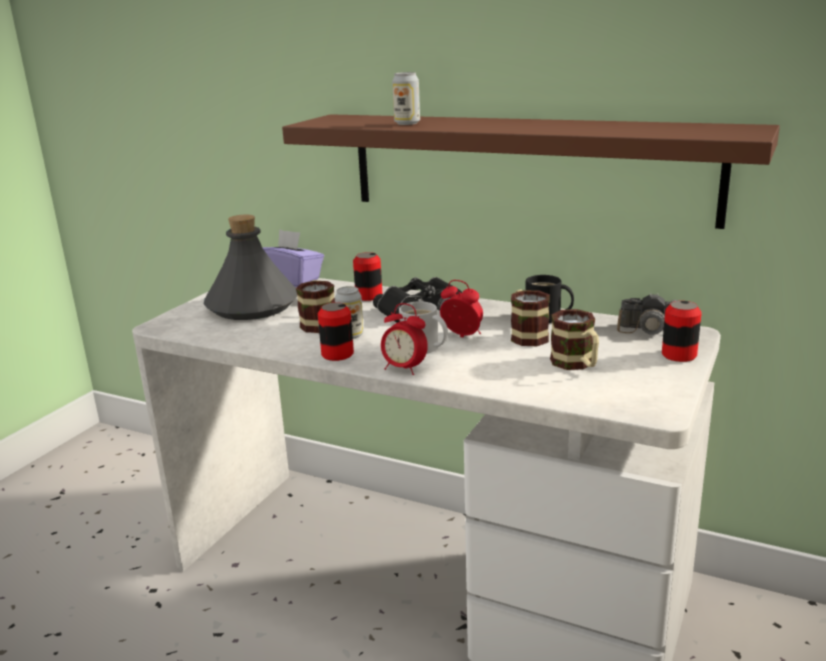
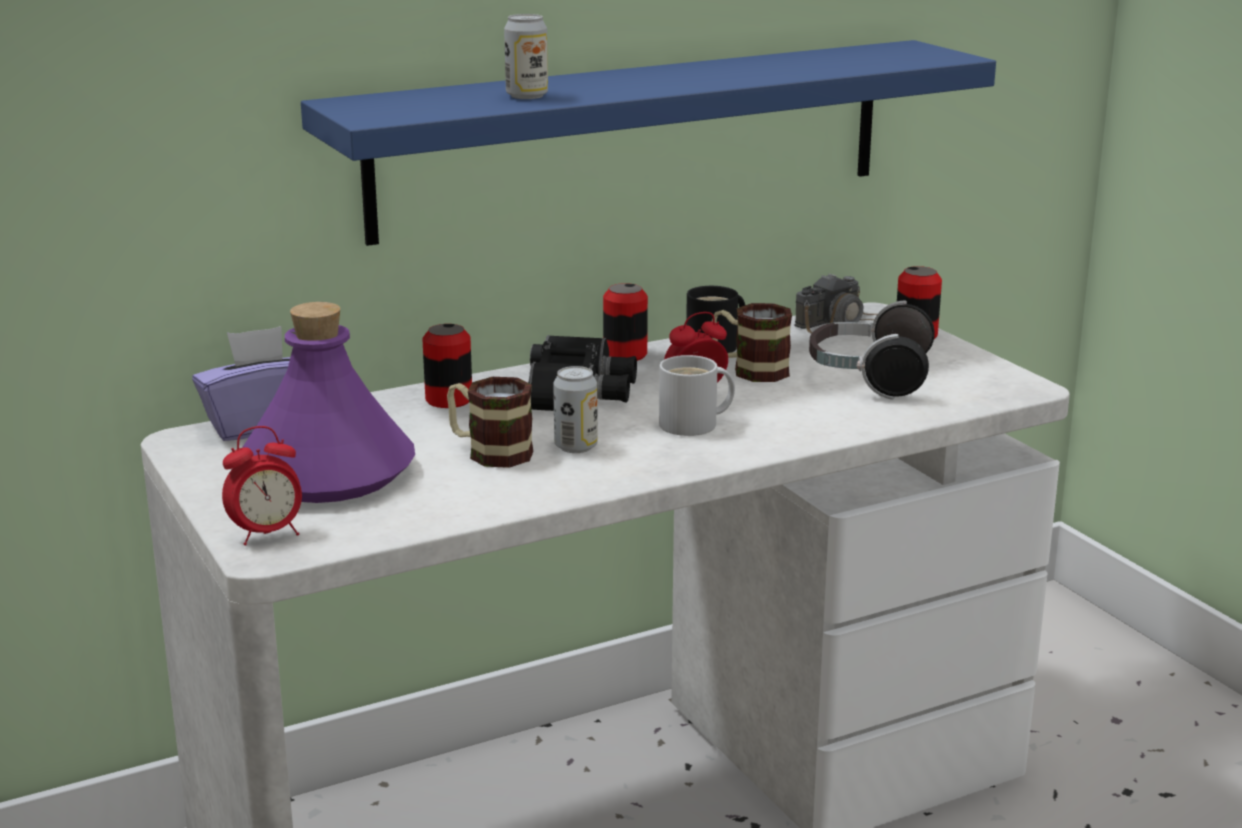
camera: 55 degrees left, 0 degrees up
grey bottle [204,215,297,320] -> purple bottle [242,302,415,503]
brown shelf [282,114,780,229] -> blue shelf [301,40,996,246]
can [318,302,354,361] -> can moved to [603,283,648,361]
alarm clock [381,303,428,375] -> alarm clock moved to [222,426,302,546]
mug [550,309,599,370] -> headphones [809,300,935,400]

